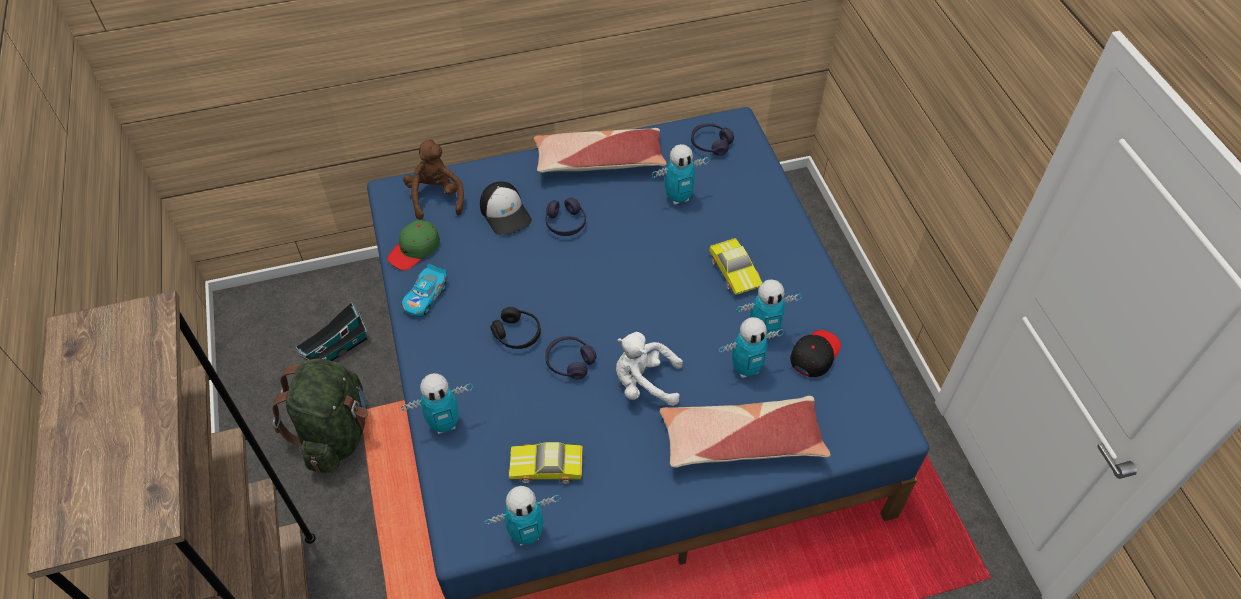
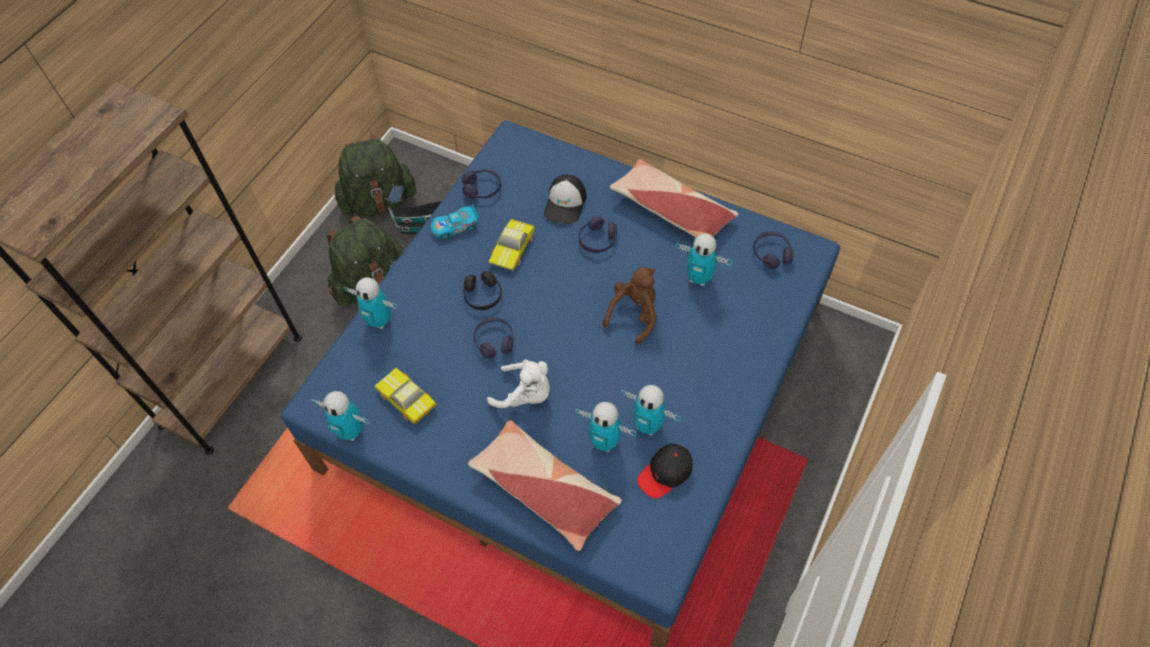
camera: 45 degrees right, 5 degrees up
green cap [387,220,440,270] -> purple headphones [462,169,501,199]
brown plush toy [403,139,464,220] -> brown plush toy moved to [603,267,657,345]
white plush toy [616,332,683,406] -> white plush toy turned 150 degrees clockwise [487,359,550,408]
toy car [709,238,762,295] -> toy car moved to [488,219,535,271]
black cap [790,330,841,377] -> black cap turned 150 degrees clockwise [637,443,693,499]
none -> green backpack [334,135,416,217]

